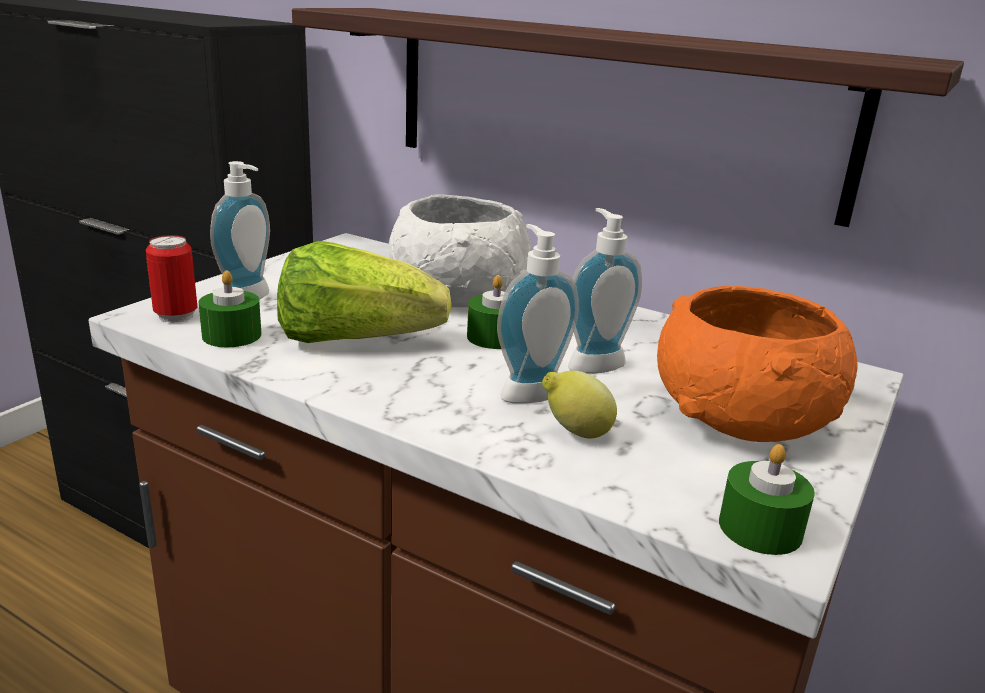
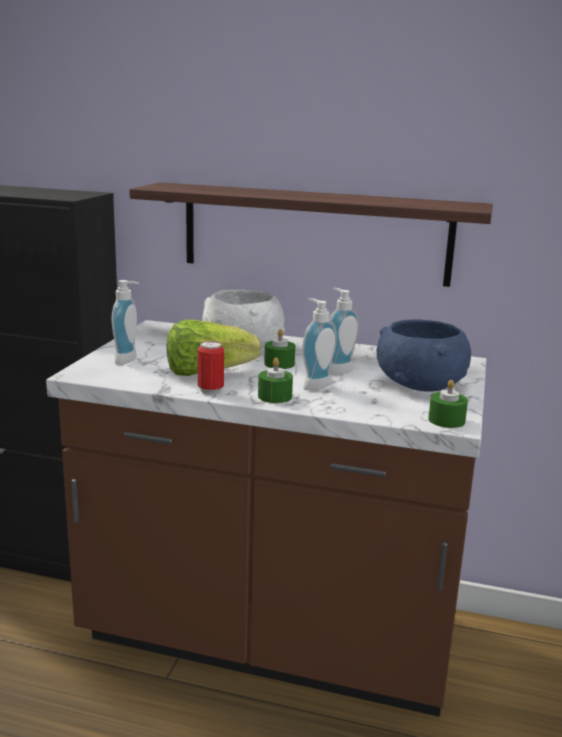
camera: 15 degrees left, 5 degrees down
can [146,235,197,323] -> can moved to [198,341,224,394]
green candle [198,270,262,347] -> green candle moved to [258,358,293,403]
lemon [542,371,617,439] -> none
orange bowl [657,286,858,442] -> blue bowl [377,319,471,391]

